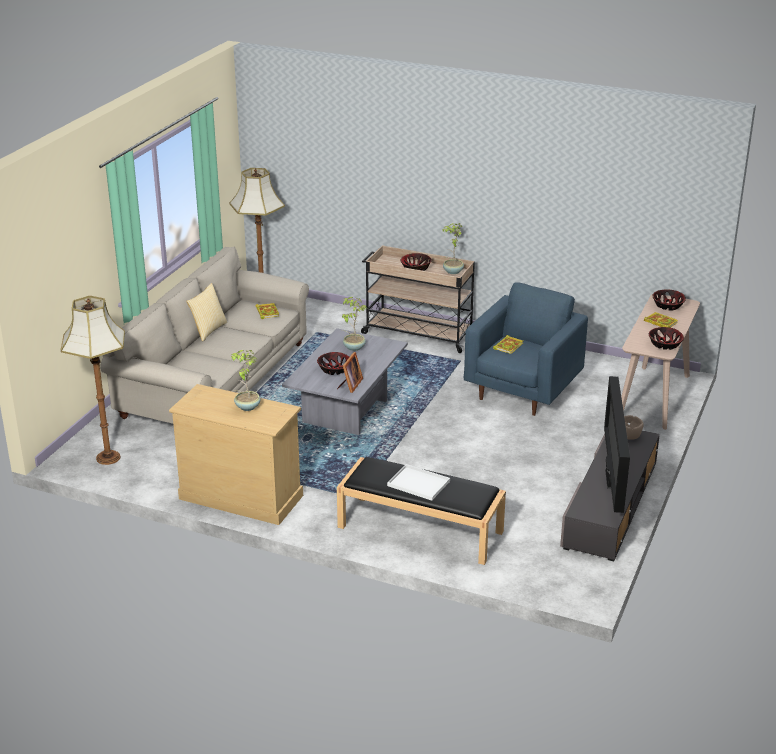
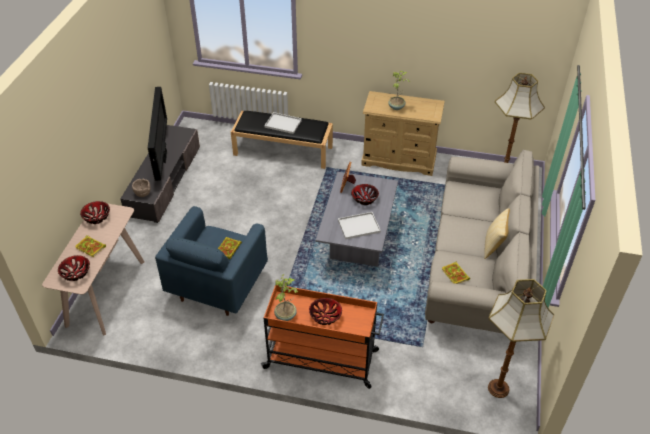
camera: 170 degrees right, 15 degrees up
potted plant [342,297,367,351] -> white tray [338,212,381,239]
beige cart [361,245,475,353] -> orange cart [261,285,384,389]

